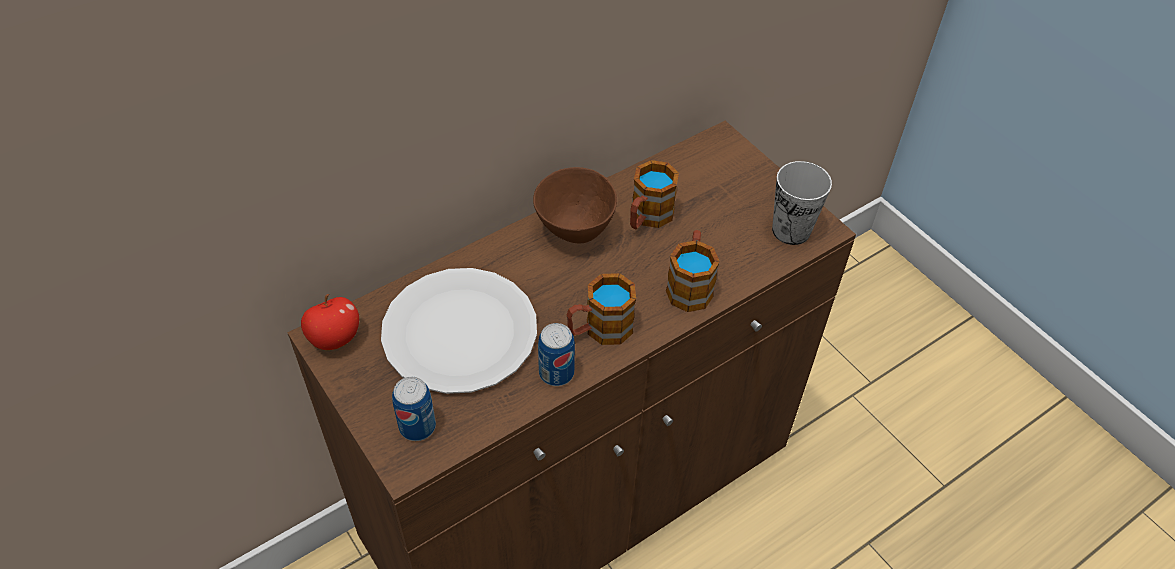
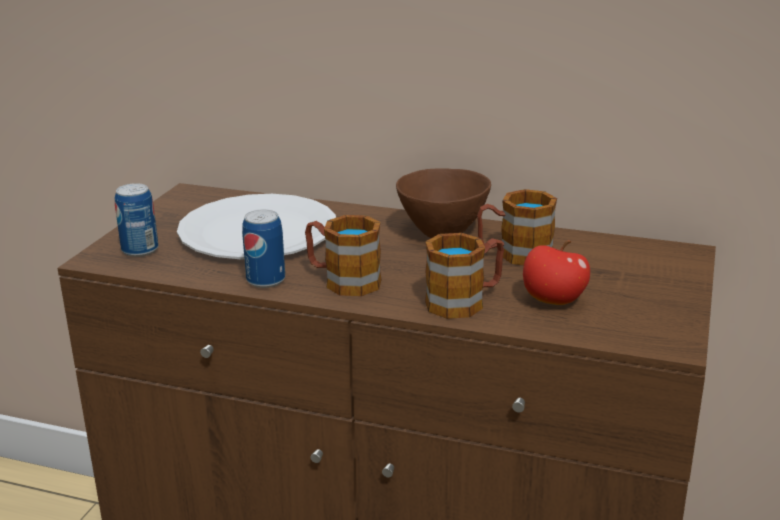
camera: 55 degrees right, 25 degrees down
apple [301,294,359,350] -> apple moved to [523,240,590,305]
cup [772,161,832,245] -> none

